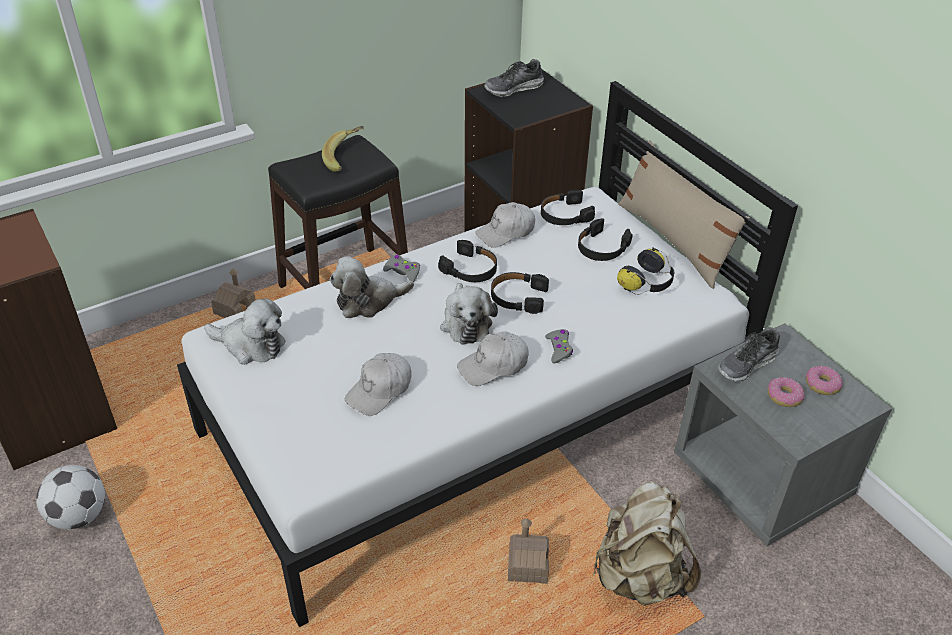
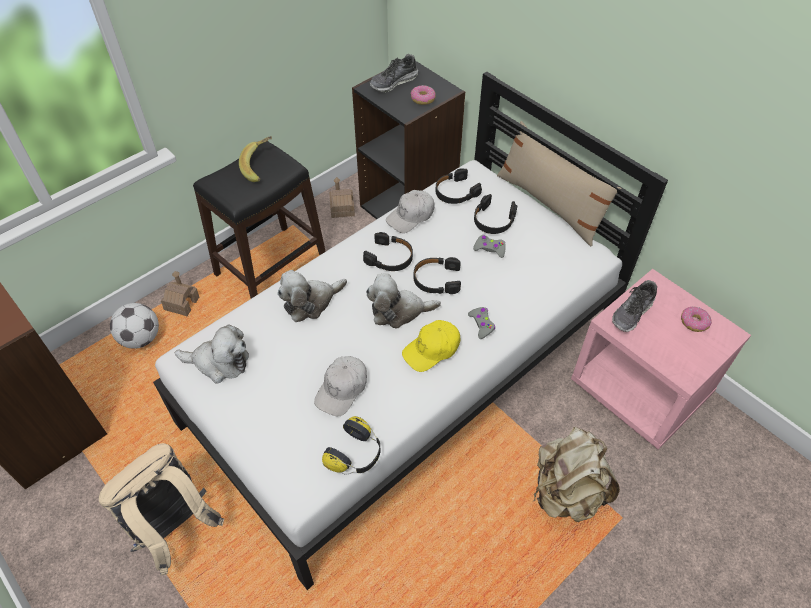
camera: 10 degrees left, 10 degrees up
football [36,465,105,530] -> football moved to [110,303,159,349]
grey game controller [383,255,420,282] -> grey game controller moved to [473,235,506,258]
plush toy [440,283,498,344] -> plush toy turned 105 degrees clockwise [366,273,441,329]
white cap [457,331,529,386] -> yellow cap [402,320,460,372]
toy house [508,519,549,584] -> toy house moved to [329,177,355,218]
headphones [617,247,674,295] -> headphones moved to [322,416,381,475]
grey nightstand [674,323,892,546] -> pink nightstand [571,269,751,450]
donut [767,377,805,407] -> donut moved to [410,85,436,105]
none -> beige backpack [99,443,225,575]

